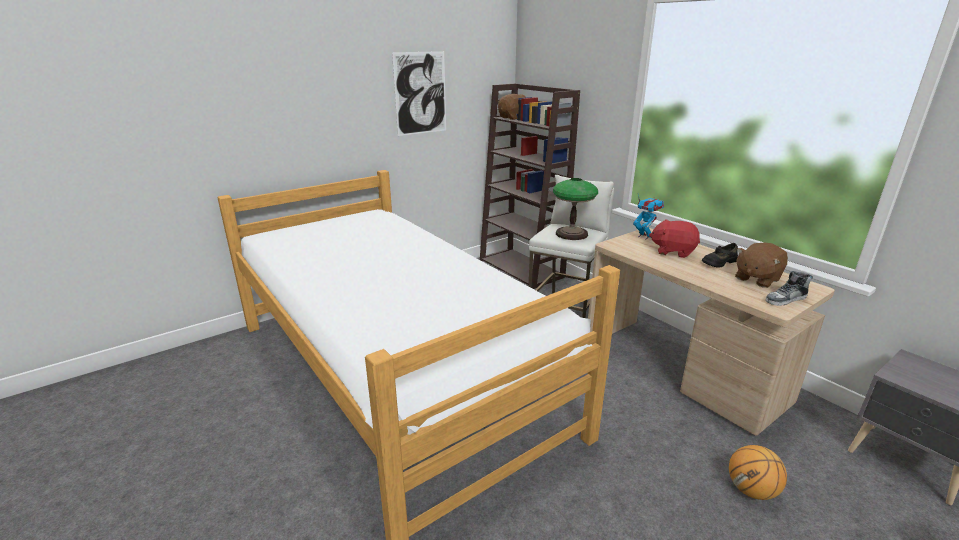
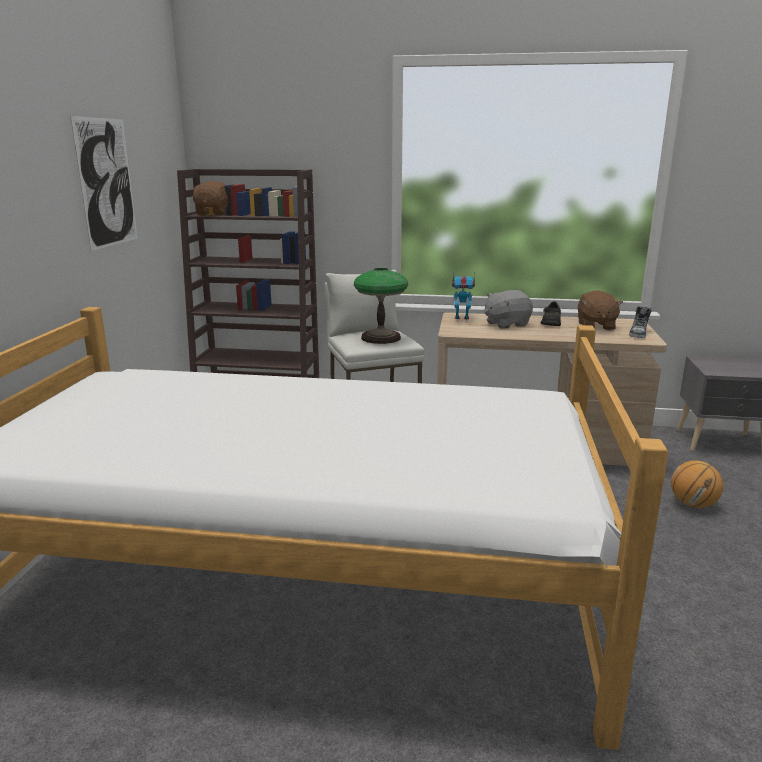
camera: 45 degrees left, 5 degrees down
red plush toy [649,219,700,258] -> grey plush toy [484,290,533,329]

